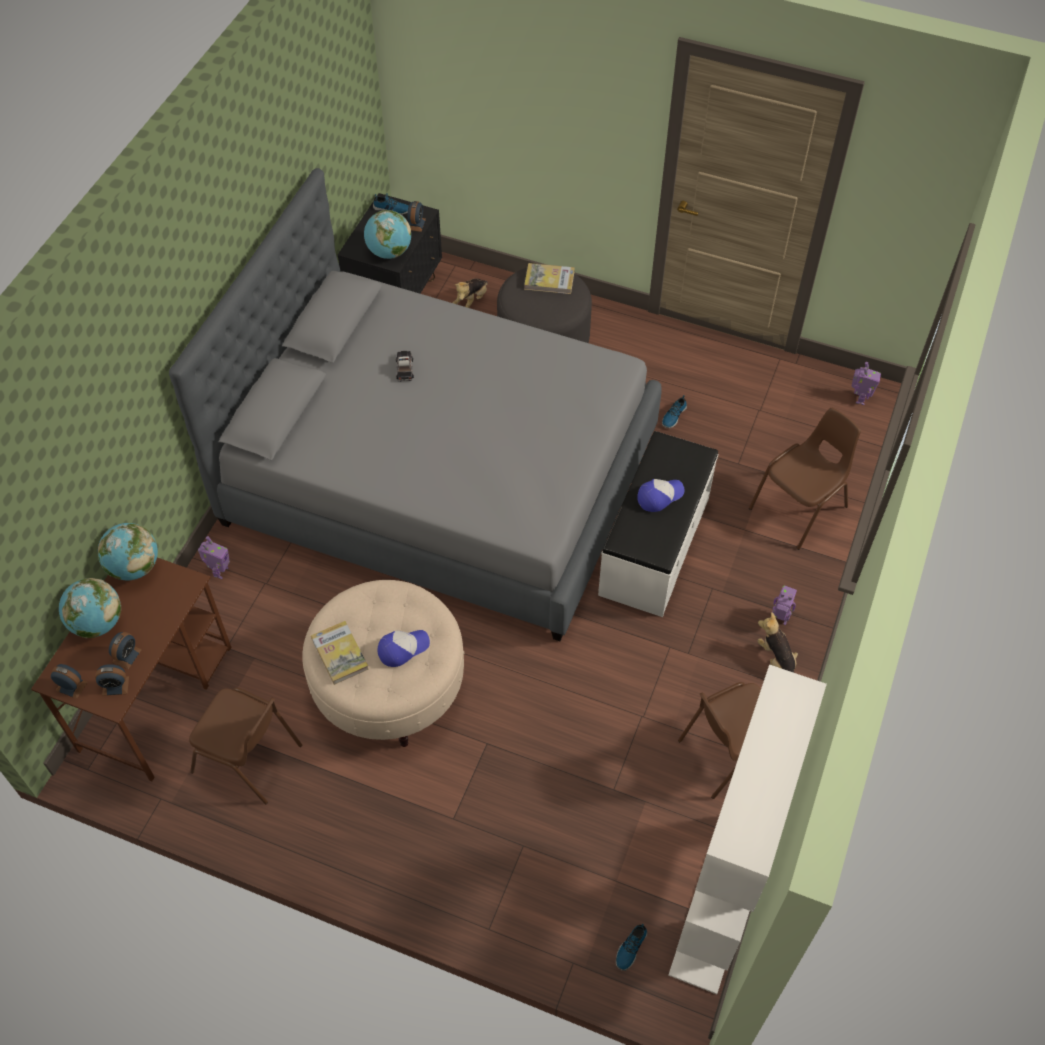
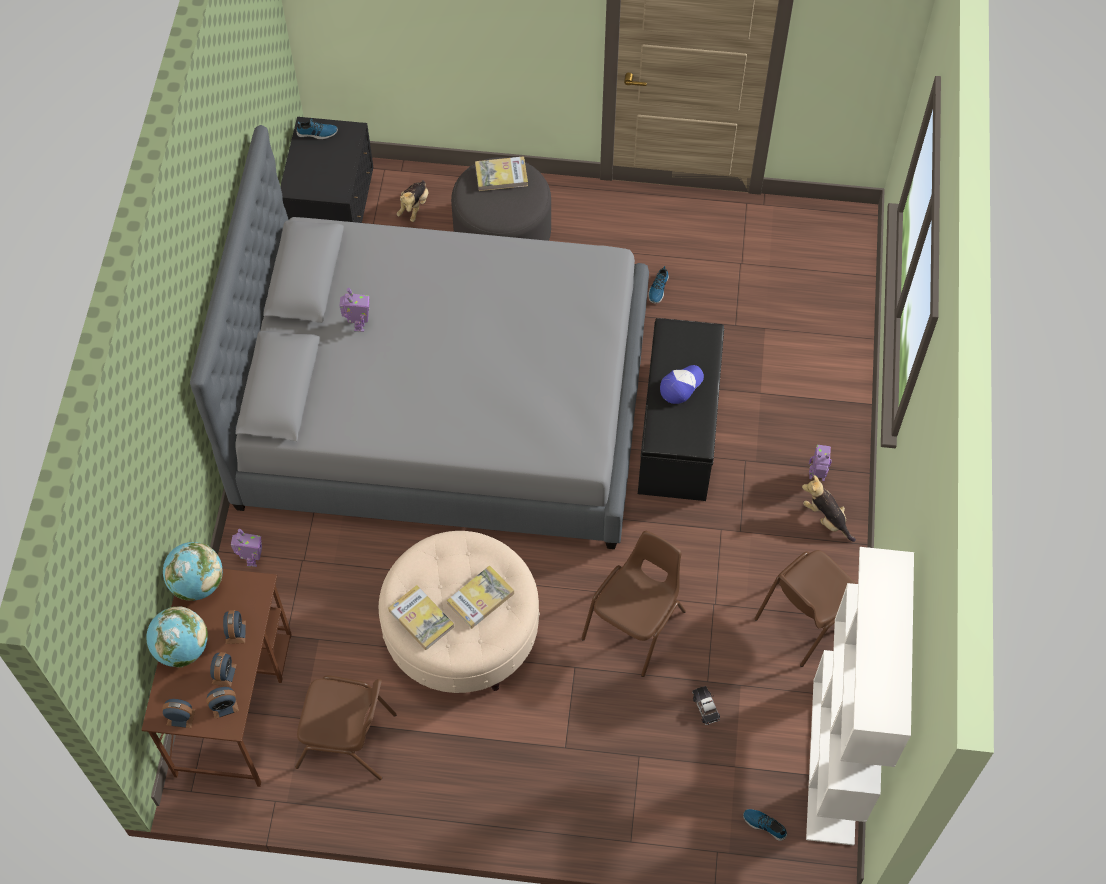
camera: 15 degrees left, 5 degrees up
globe [364,210,411,259] -> none
cap [377,630,430,667] -> book [447,565,514,629]
toy car [395,351,414,382] -> toy car moved to [692,686,720,725]
alarm clock [407,201,426,232] -> alarm clock moved to [223,610,246,644]
white bench [598,431,718,617] -> black bench [638,318,724,501]
shoe [616,924,647,971] -> shoe turned 105 degrees clockwise [743,809,787,841]
brown chair [749,408,861,550] -> brown chair moved to [581,531,686,677]
toy robot [851,362,881,405] -> toy robot moved to [340,288,370,332]

